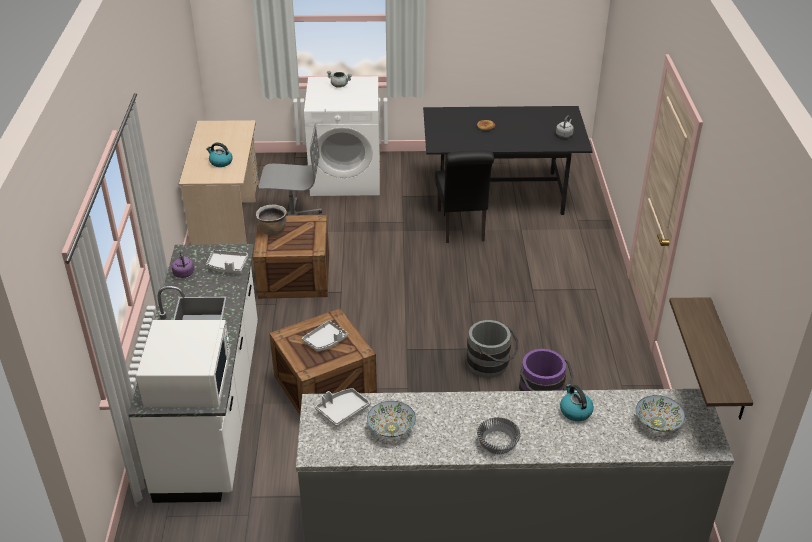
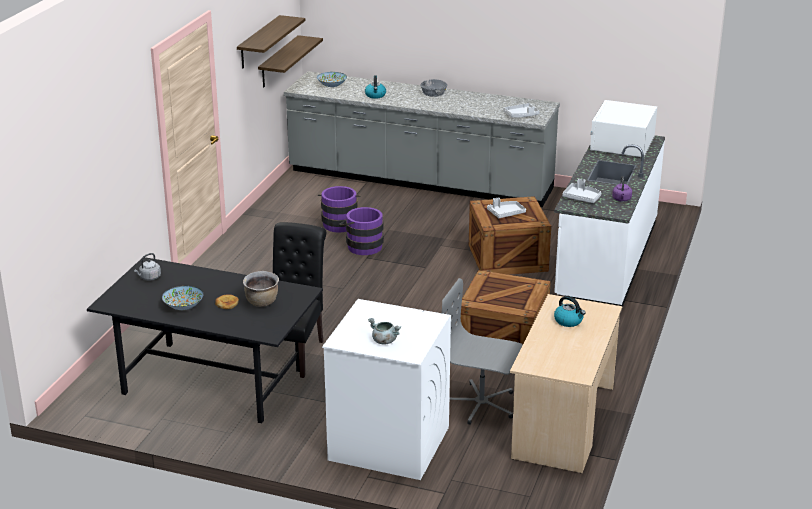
camera: 160 degrees left, 10 degrees down
brown cooking pot [256,204,287,236] -> brown cooking pot moved to [243,271,279,307]
bowl [367,401,416,437] -> bowl moved to [162,286,203,310]
grey bucket [467,320,518,378] -> purple bucket [339,207,384,255]
none -> shelf [237,15,305,68]

